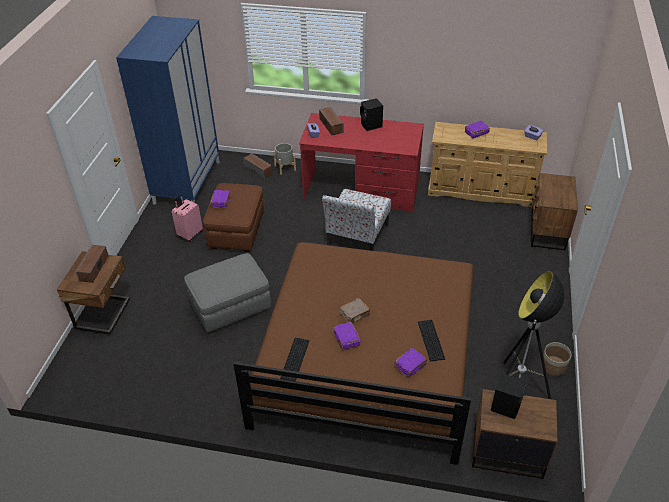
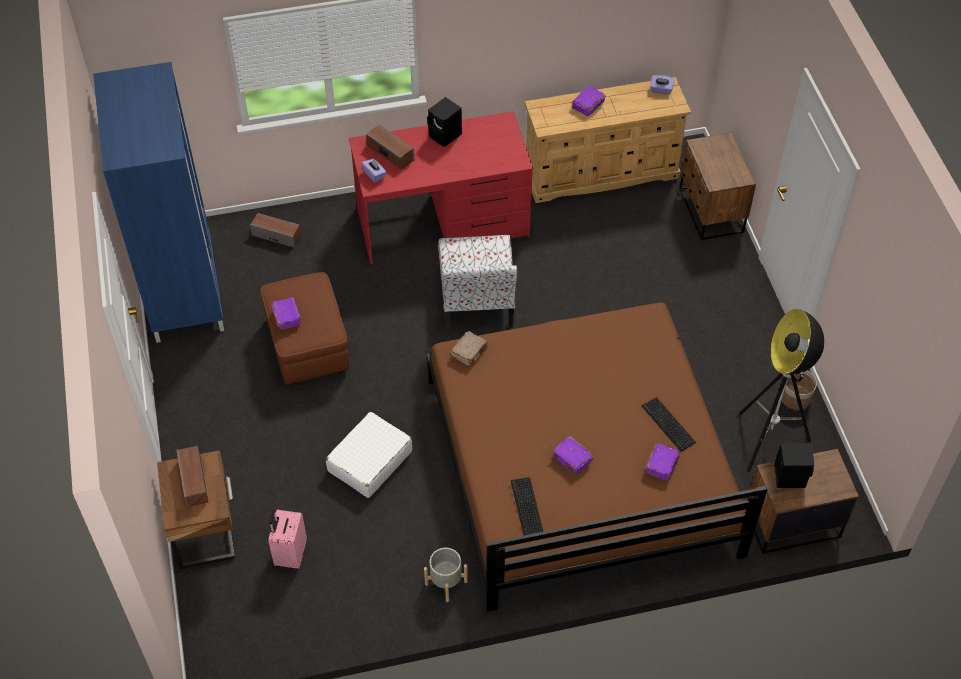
camera: 25 degrees left, 10 degrees up
pink suitcase [172,195,203,242] -> pink suitcase moved to [268,510,307,569]
grey ottoman [184,253,271,333] -> white suitcase [326,412,412,498]
grey planter [273,143,296,175] -> grey planter moved to [424,548,468,602]
brown book [340,298,370,323] -> brown book moved to [451,331,488,366]

